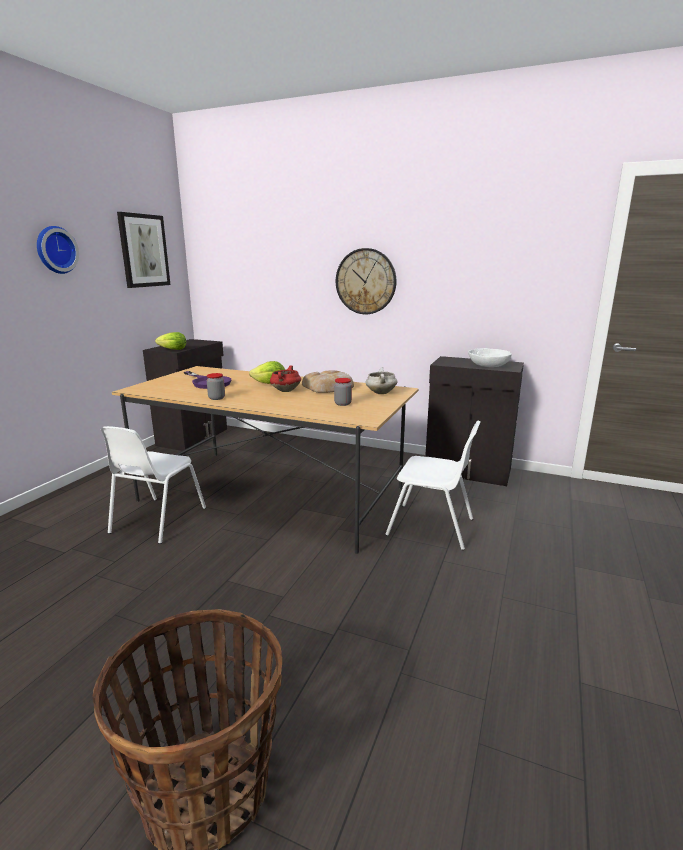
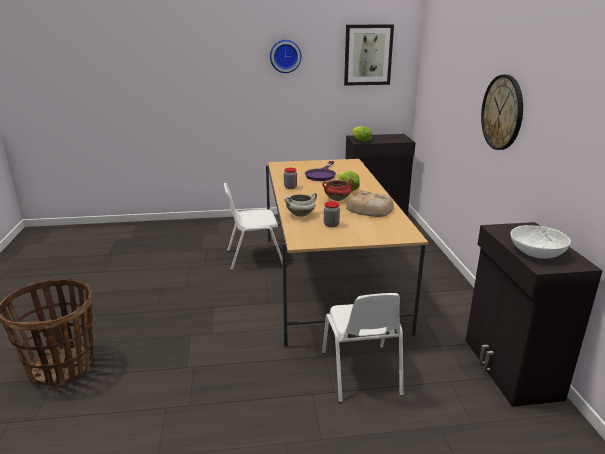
camera: 60 degrees right, 5 degrees up
white cooking pot [366,367,397,394] -> white cooking pot moved to [285,192,317,217]

